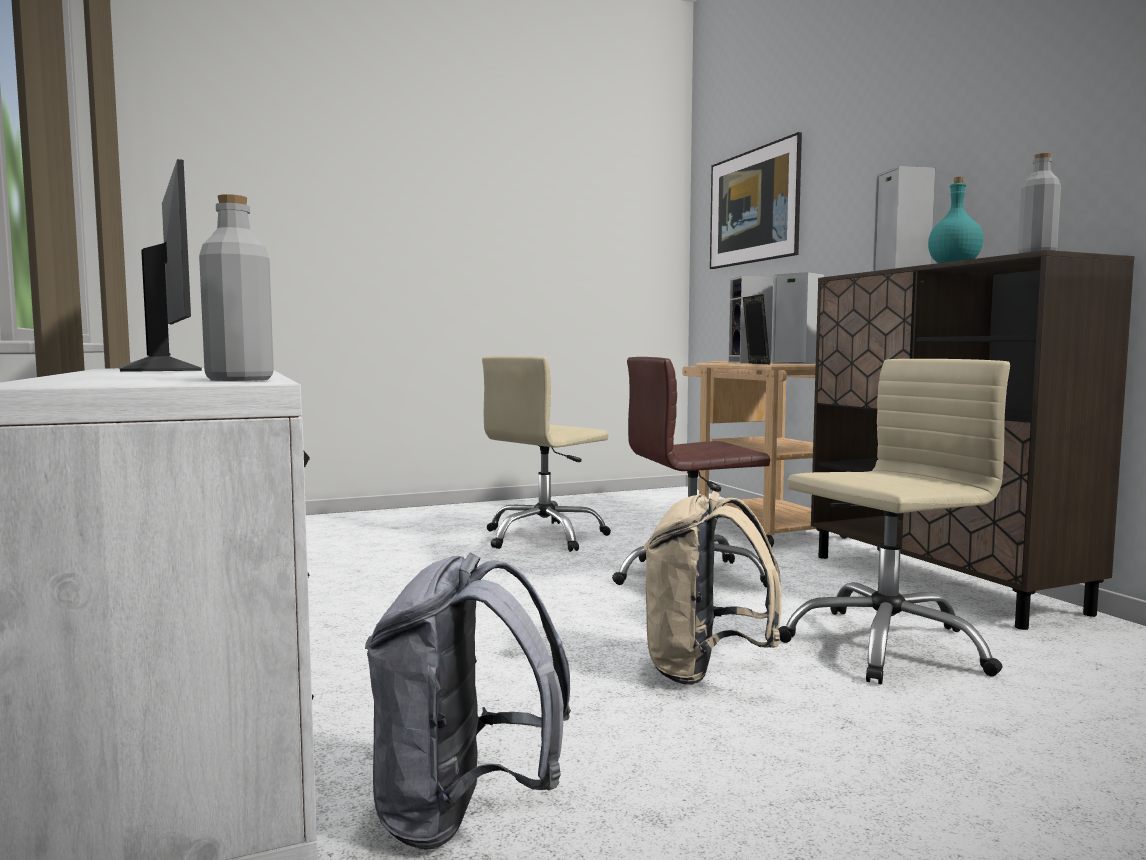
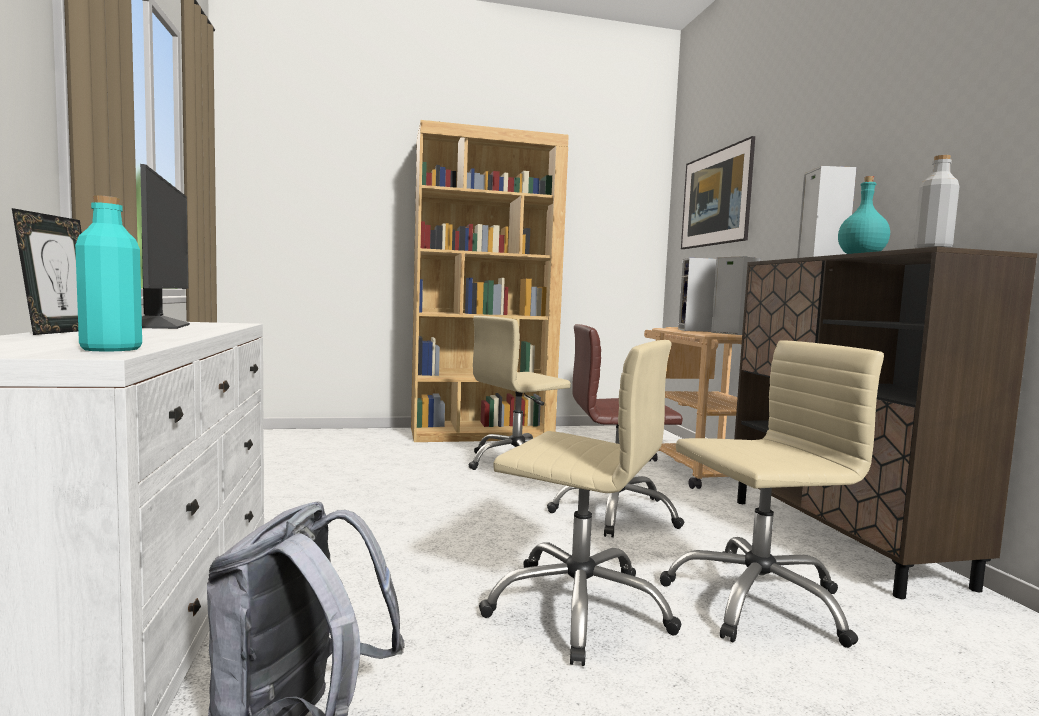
camera: 10 degrees right, 0 degrees up
grey bottle [199,194,274,381] -> turquoise bottle [75,195,142,352]
beige backpack [644,490,782,685] -> beige office chair [479,340,682,666]
picture frame [743,294,770,364] -> picture frame moved to [12,208,82,335]
none -> brown bookcase [411,120,569,442]

